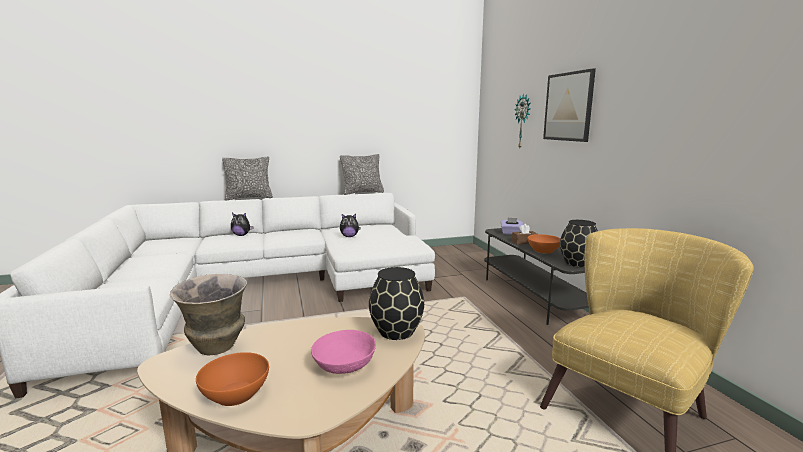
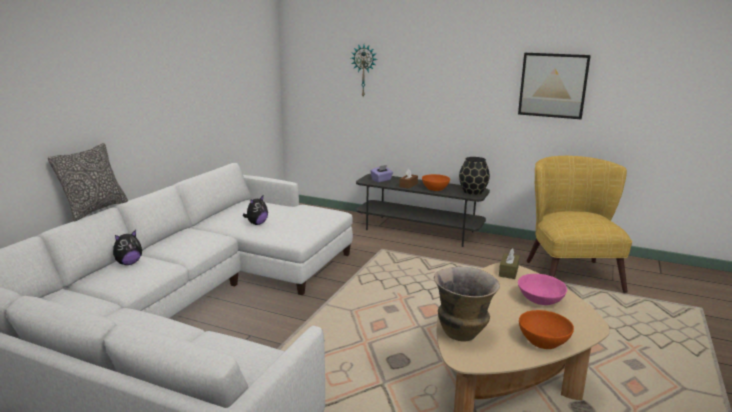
camera: 50 degrees left, 5 degrees up
pillow [340,154,384,195] -> none
black vase [369,267,424,340] -> brown tissue box [499,248,520,279]
picture [543,68,596,142] -> picture moved to [518,53,591,119]

